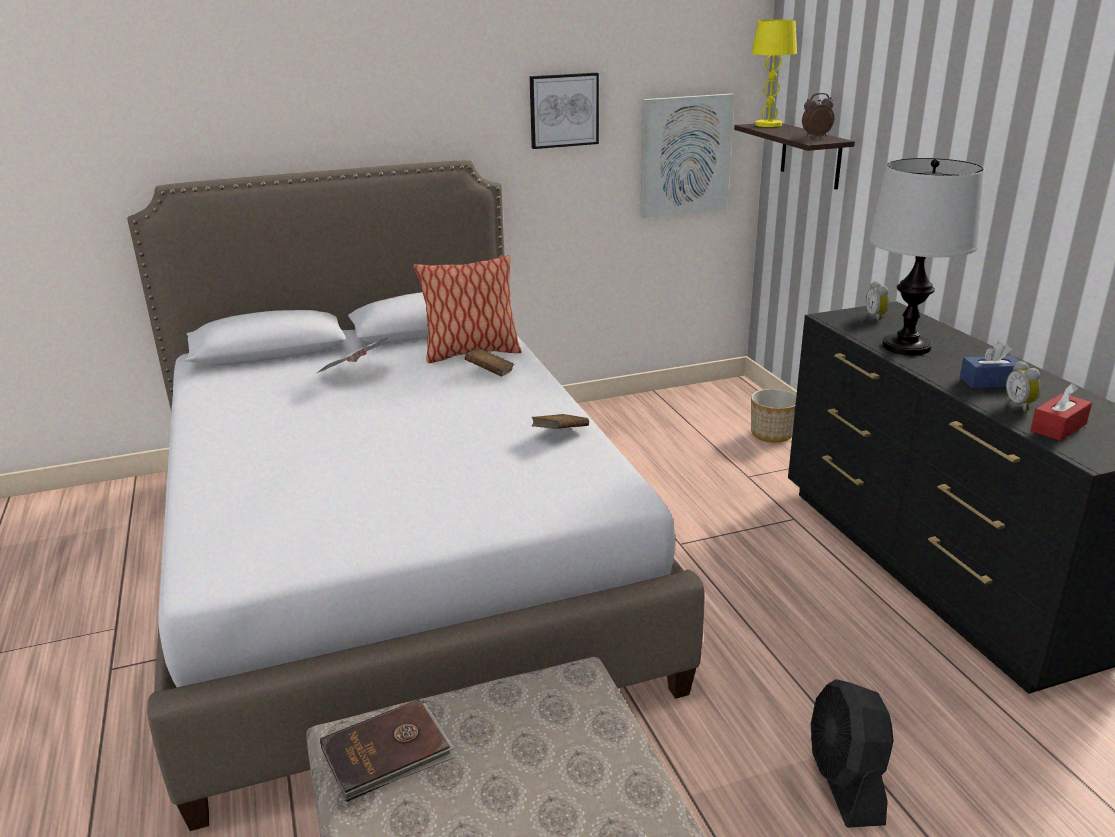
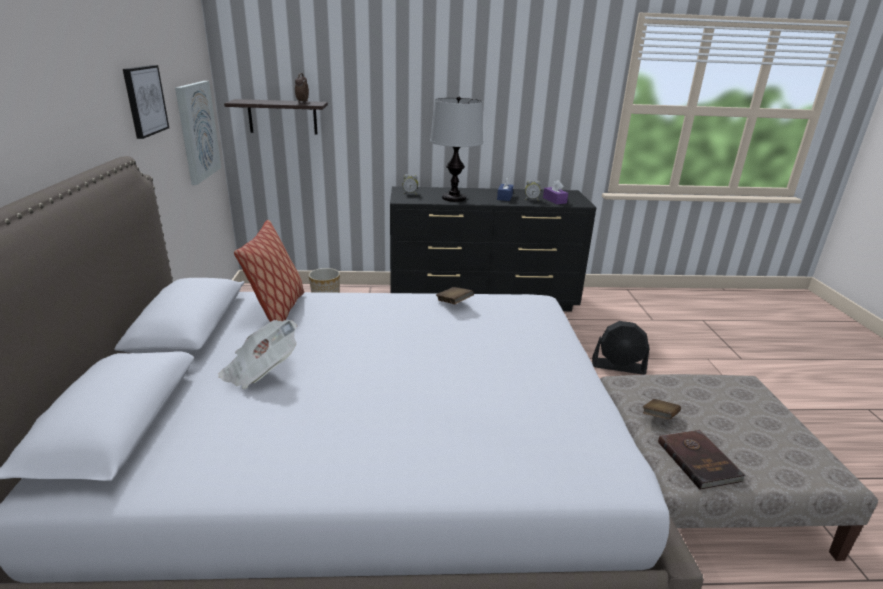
camera: 75 degrees left, 0 degrees up
brown book [464,348,514,376] -> brown book moved to [643,399,681,419]
yellow table lamp [751,19,797,127] -> none
red tissue box [1031,384,1092,441] -> purple tissue box [543,180,568,204]

